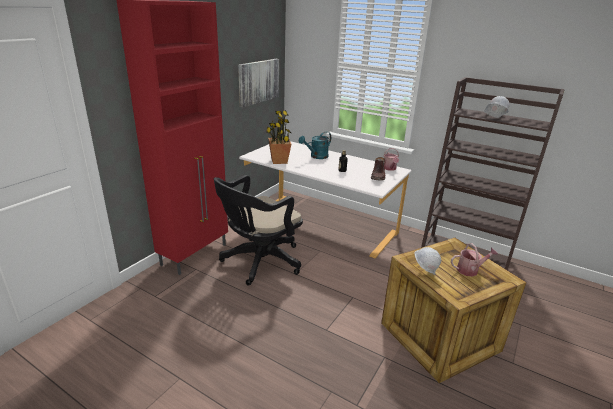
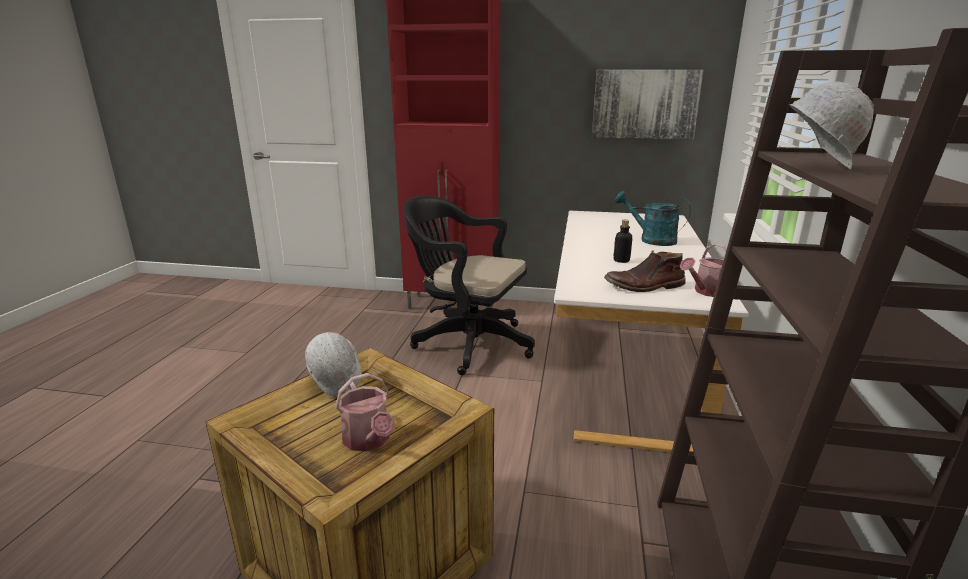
camera: 70 degrees right, 5 degrees down
potted plant [266,110,291,164] -> none

